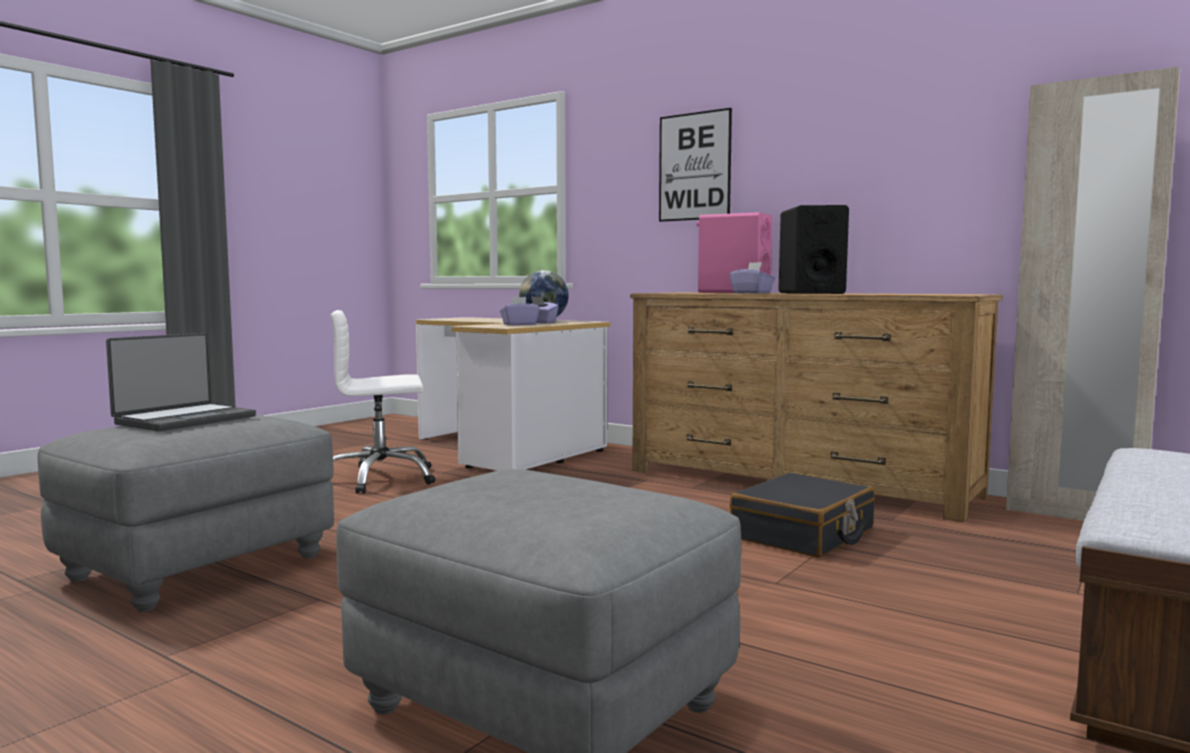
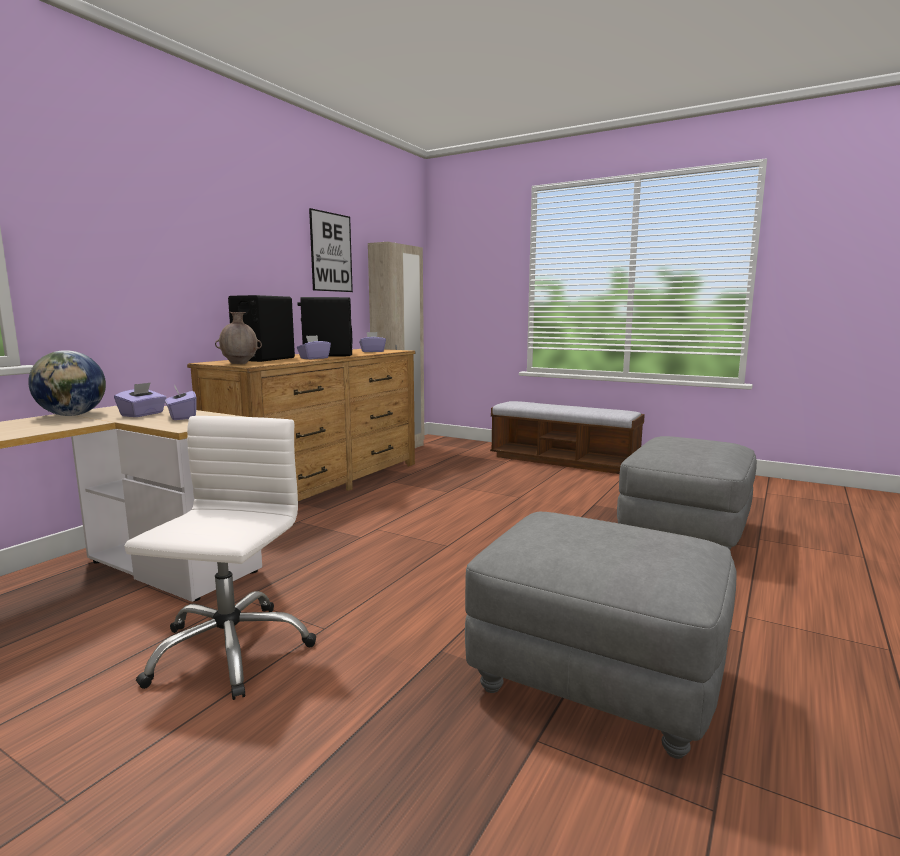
camera: 95 degrees left, 5 degrees up
laptop [106,333,256,431] -> none
white office chair [331,310,435,494] -> white office chair turned 150 degrees counterclockwise [124,416,316,700]
picture [659,108,732,222] -> picture moved to [309,208,353,292]
pink speaker [696,212,772,293] -> black speaker [228,295,295,362]
black suitcase [730,473,875,558] -> none
none -> brown vase [215,312,262,364]
none -> purple tissue box [359,332,386,352]

